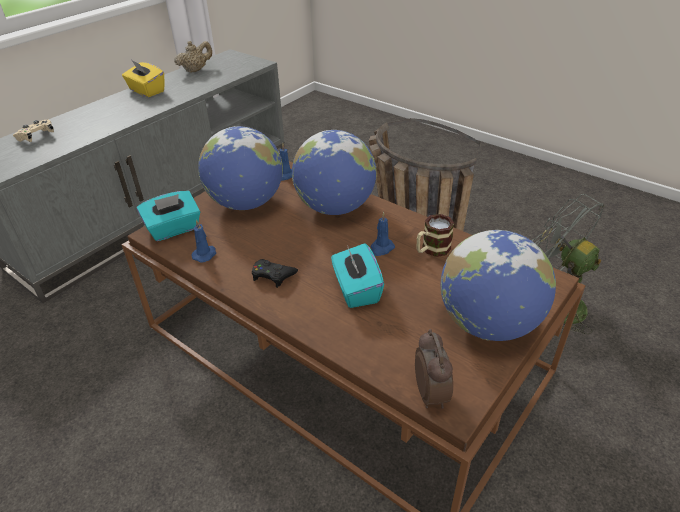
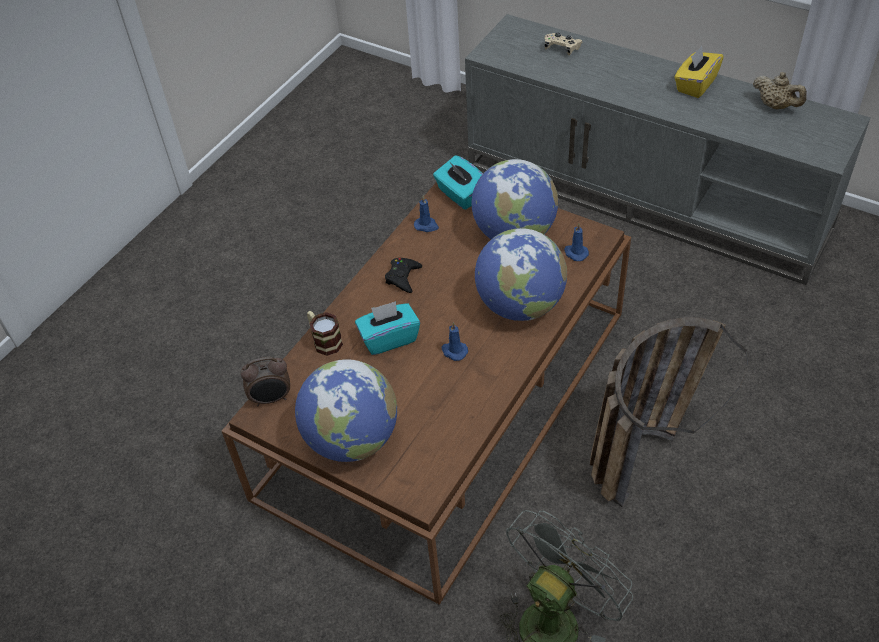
camera: 85 degrees right, 10 degrees up
mug [416,214,454,257] -> mug moved to [307,311,343,356]

